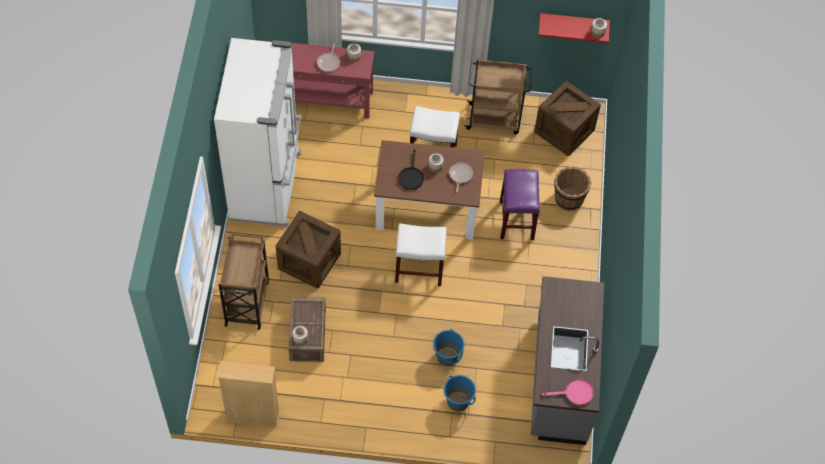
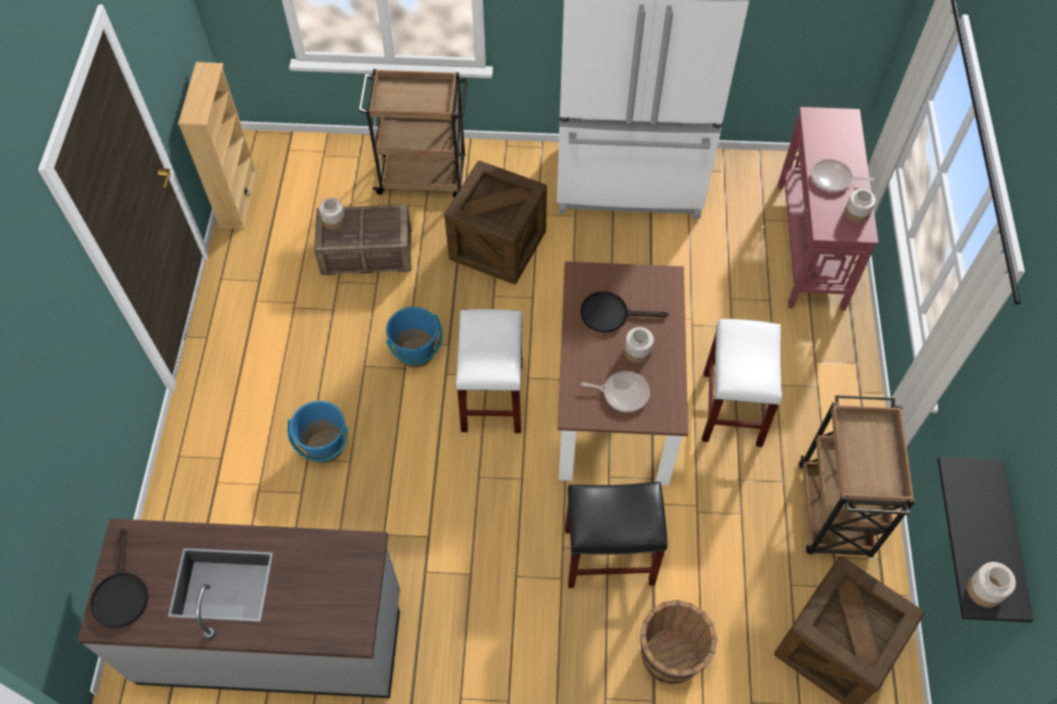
camera: 90 degrees right, 0 degrees up
blue bucket [444,375,476,412] -> blue bucket moved to [386,307,443,368]
purple stool [500,169,540,240] -> black stool [565,482,667,588]
red shelf [538,13,610,43] -> black shelf [937,457,1034,622]
pink frying pan [541,379,594,405] -> black frying pan [90,528,148,628]

